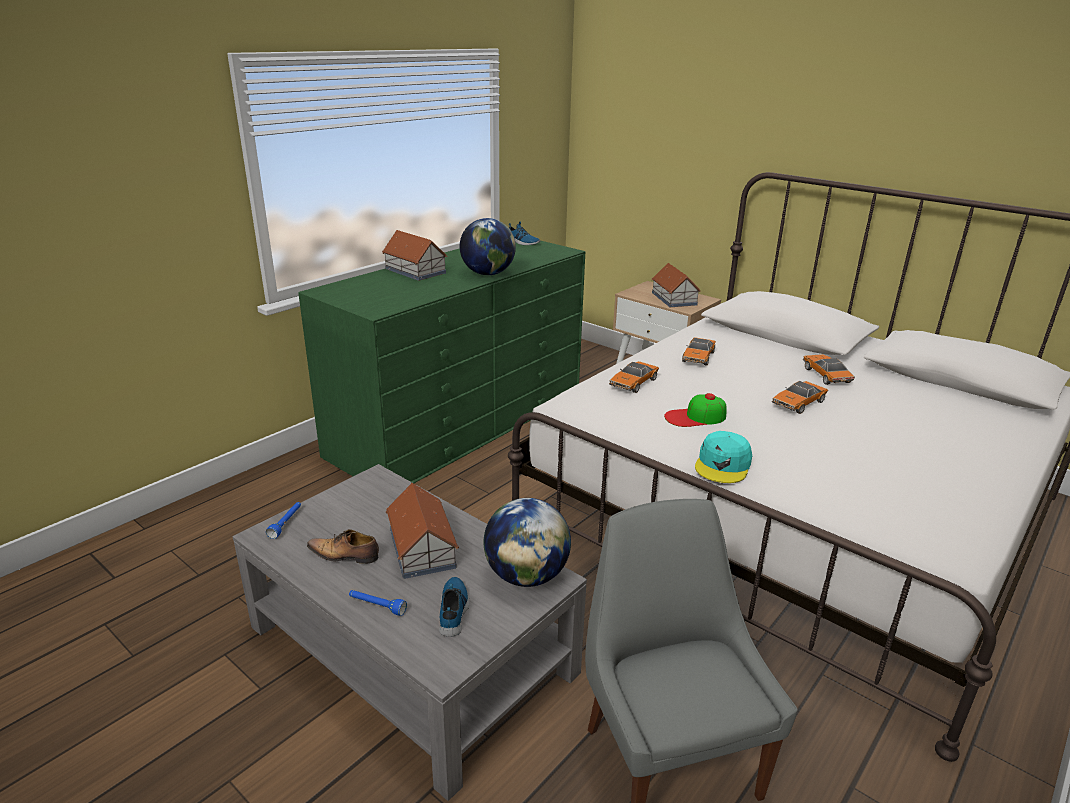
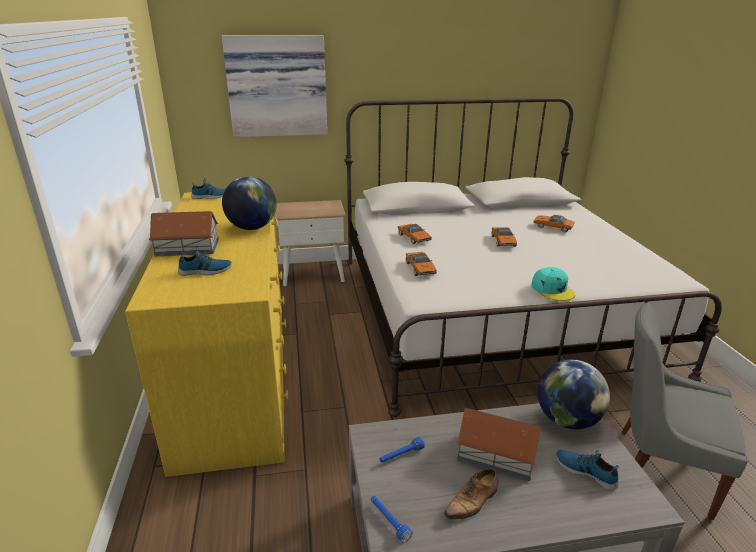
camera: 50 degrees left, 0 degrees up
green dresser [298,241,585,483] -> yellow dresser [125,192,289,477]
blue flashlight [349,590,407,616] -> blue flashlight moved to [379,437,425,462]
toy house [652,263,701,307] -> none
cap [664,393,727,427] -> none
toy car [803,354,855,385] -> toy car moved to [533,215,575,232]
none -> shoe [178,247,232,276]
none -> picture [222,35,327,137]

